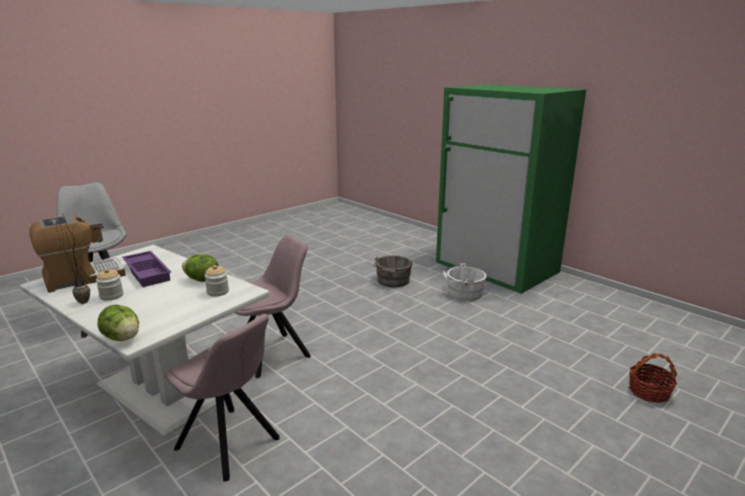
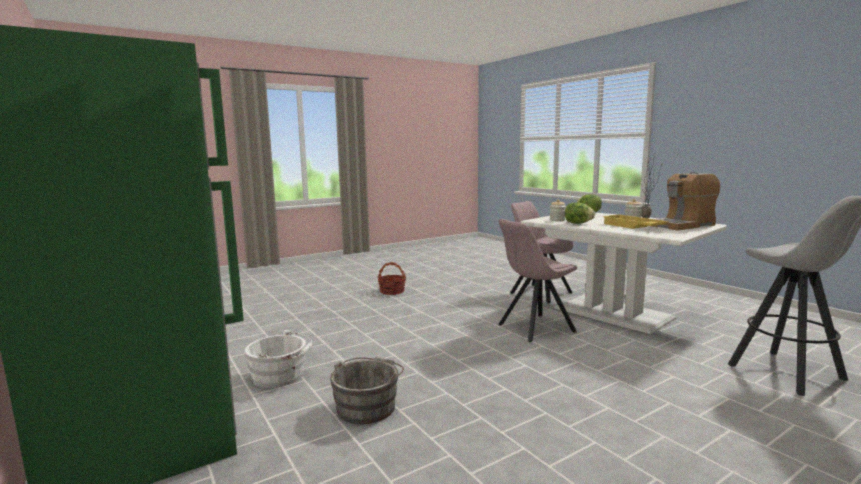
camera: 170 degrees left, 10 degrees down
purple tray [122,251,171,287] -> yellow tray [603,215,669,229]
basket [629,354,677,403] -> basket moved to [378,262,406,295]

